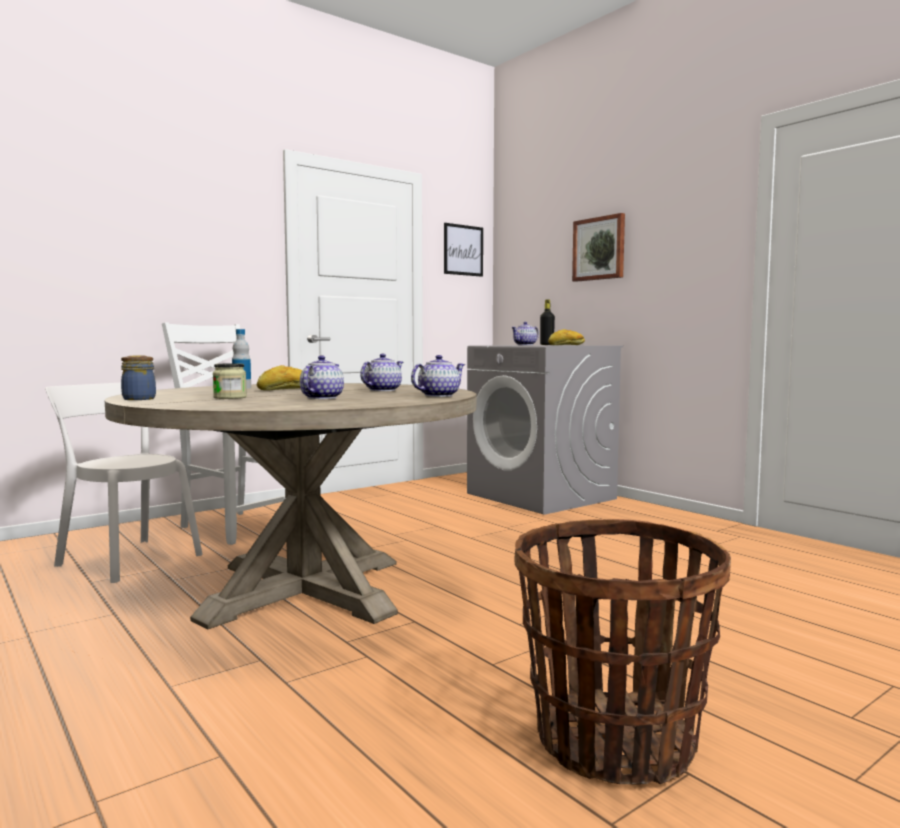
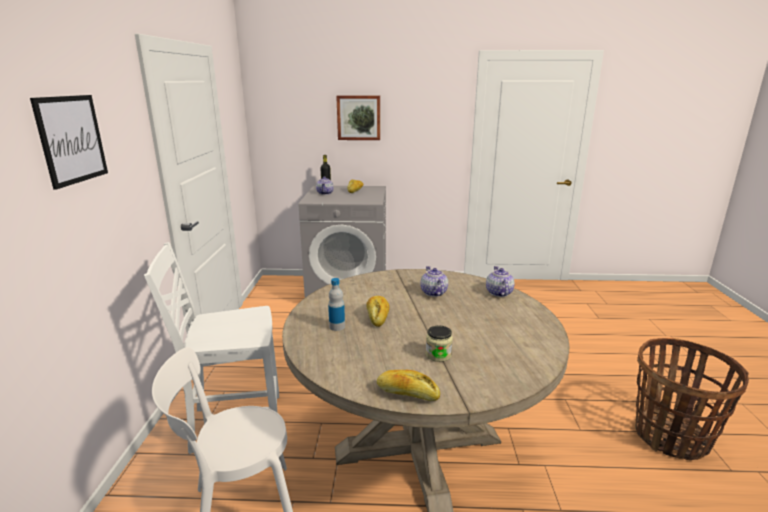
camera: 50 degrees left, 15 degrees up
jar [121,356,156,400] -> bread [377,370,440,401]
teapot [300,355,344,399] -> none
picture [444,223,483,277] -> picture moved to [30,95,108,190]

